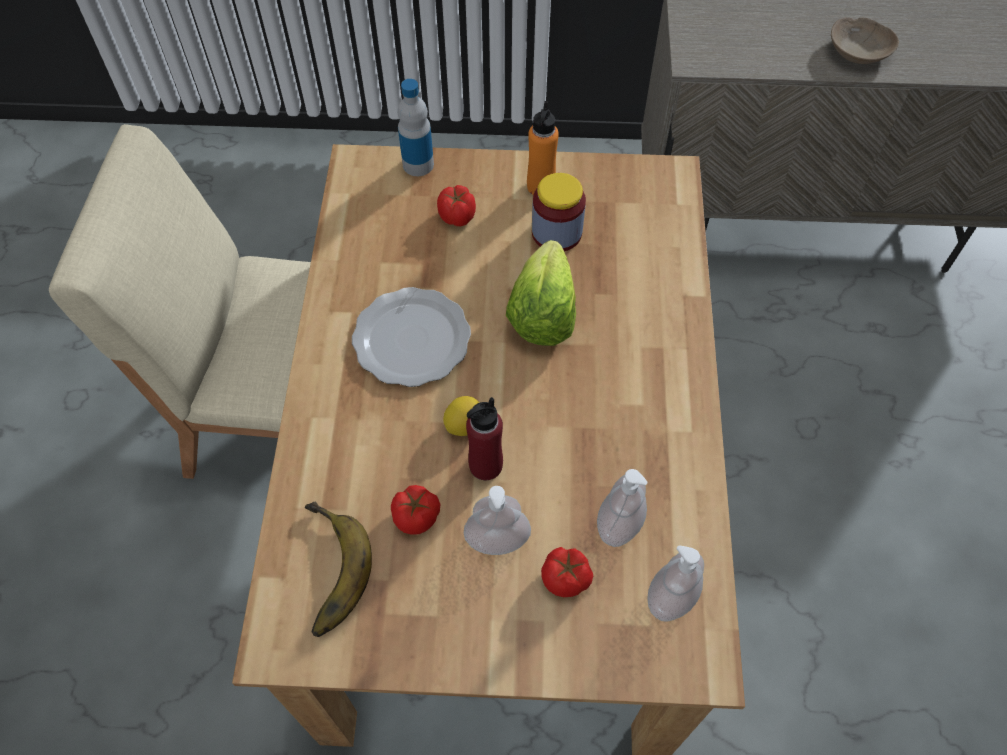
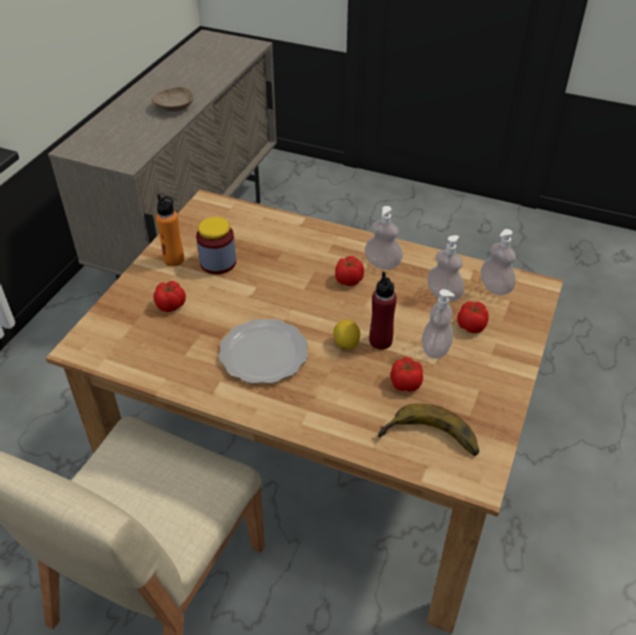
camera: 70 degrees left, 15 degrees down
bottle [398,79,434,176] -> none
lettuce [506,240,576,346] -> none
none -> tomato [335,256,364,286]
none -> soap dispenser [364,206,403,270]

